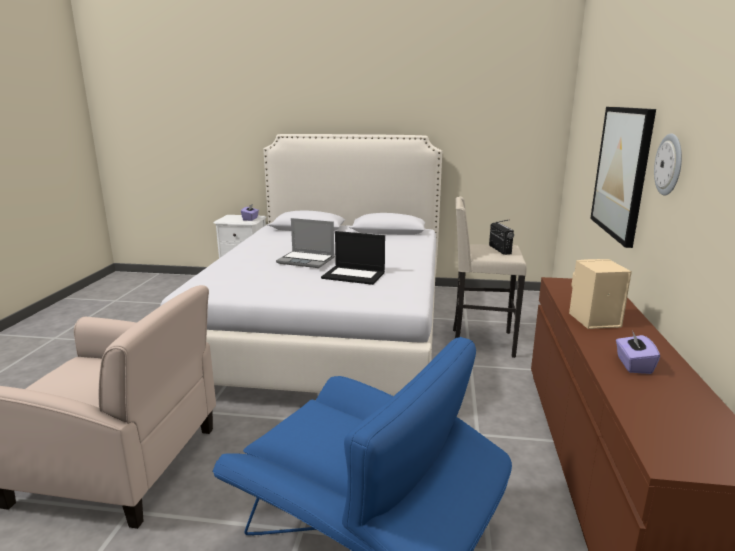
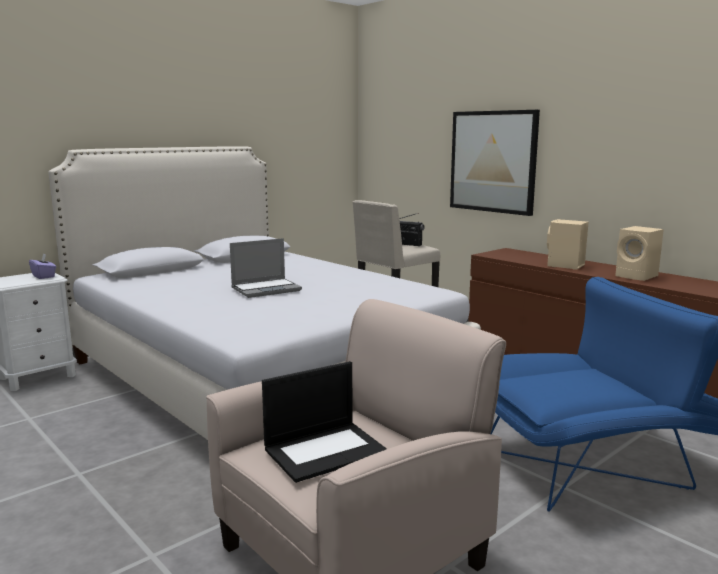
camera: 50 degrees left, 5 degrees down
laptop [321,231,385,285] -> laptop moved to [262,361,387,483]
purple tissue box [616,331,660,374] -> beige speaker [615,226,664,281]
wall clock [654,133,682,196] -> none

